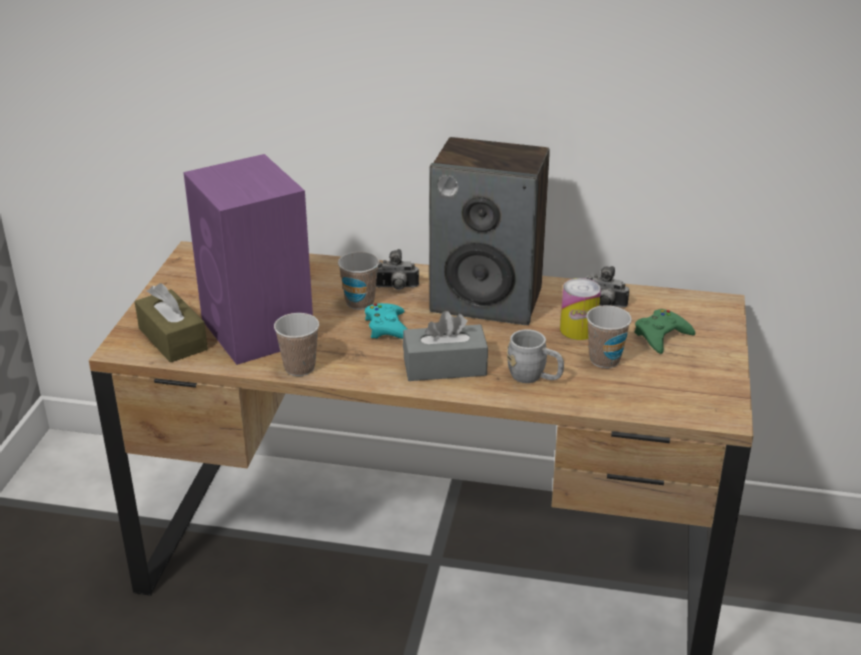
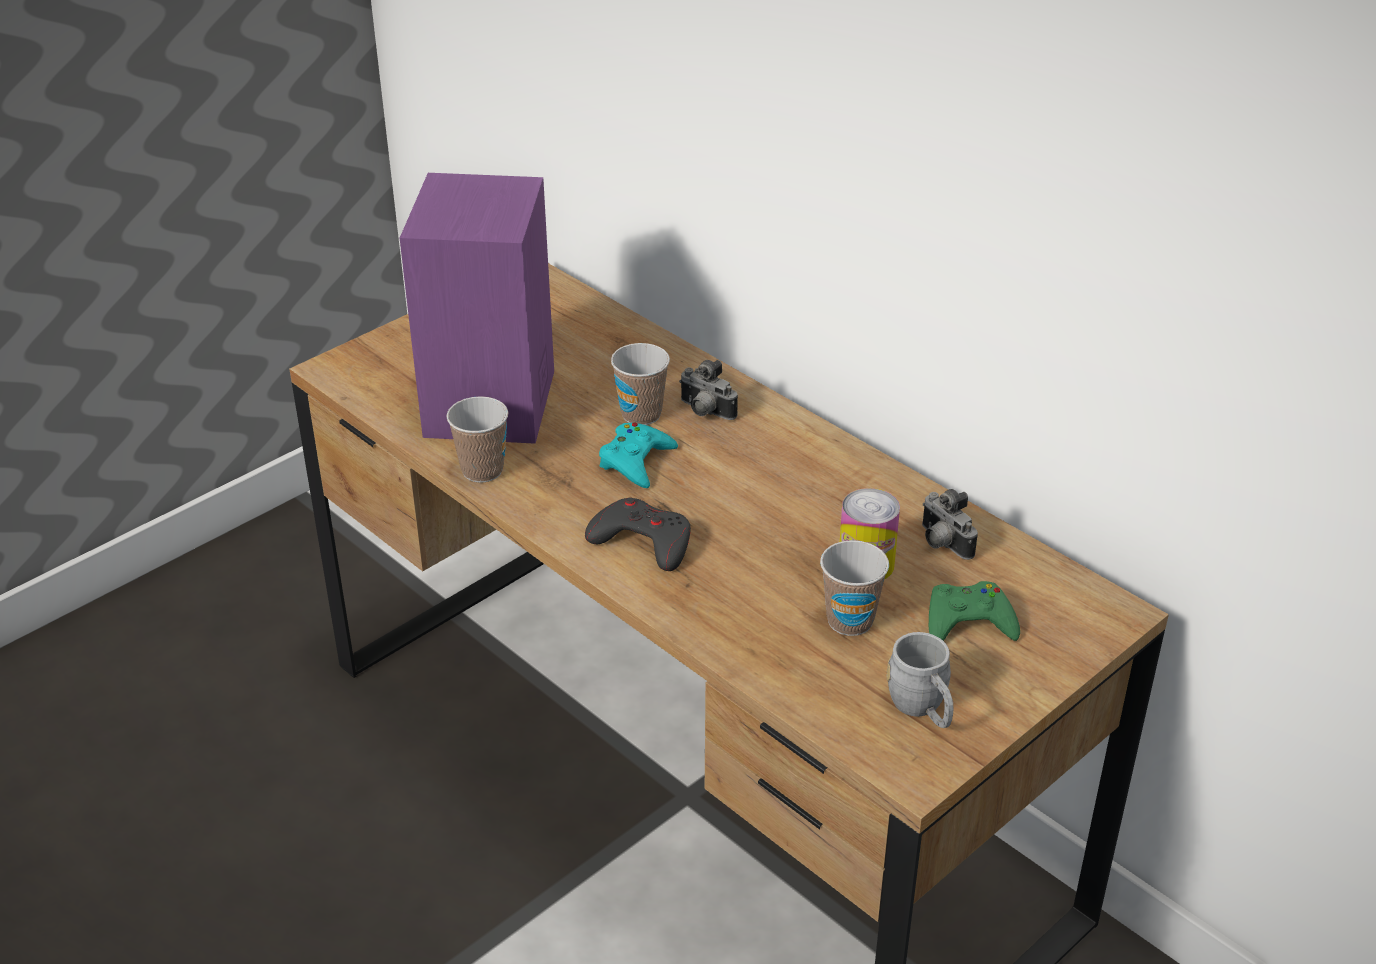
camera: 35 degrees right, 5 degrees up
brown tissue box [135,283,208,363] -> none
grey tissue box [403,311,488,381] -> grey game controller [585,497,691,571]
speaker [429,137,550,325] -> none
grey mug [507,329,564,383] -> grey mug moved to [887,632,954,728]

